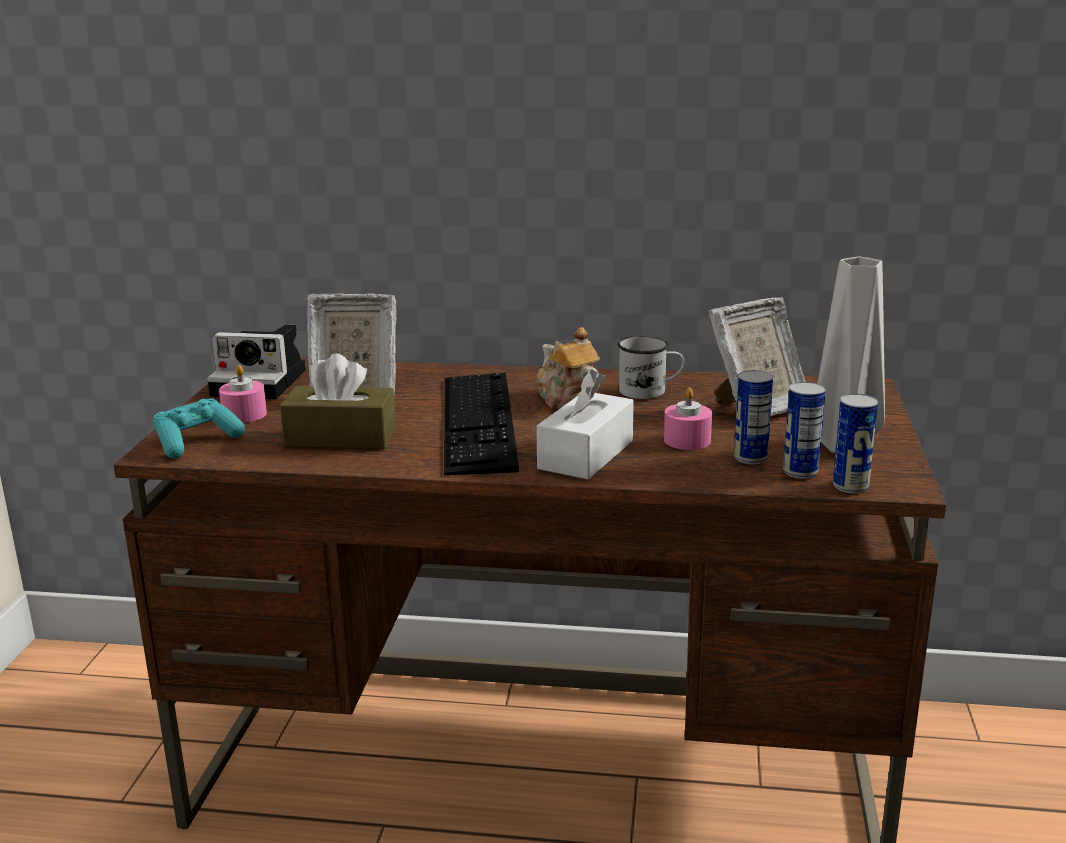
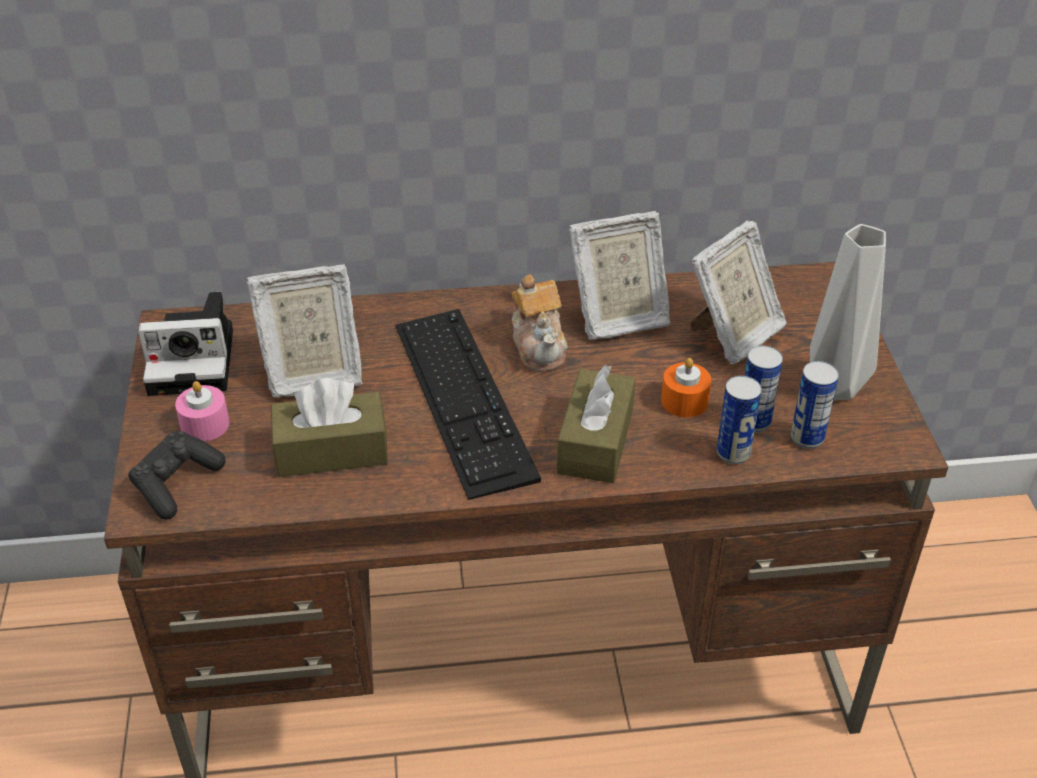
camera: 15 degrees left, 20 degrees up
turquoise game controller [153,398,245,459] -> black game controller [128,431,225,520]
white tissue box [536,369,634,479] -> brown tissue box [557,365,635,483]
teapot [537,327,600,408] -> teapot turned 150 degrees counterclockwise [512,275,568,372]
white mug [618,336,685,399] -> picture frame [569,211,670,340]
pink candle [664,388,712,450] -> orange candle [661,358,711,417]
can [833,394,878,493] -> can moved to [717,376,762,464]

